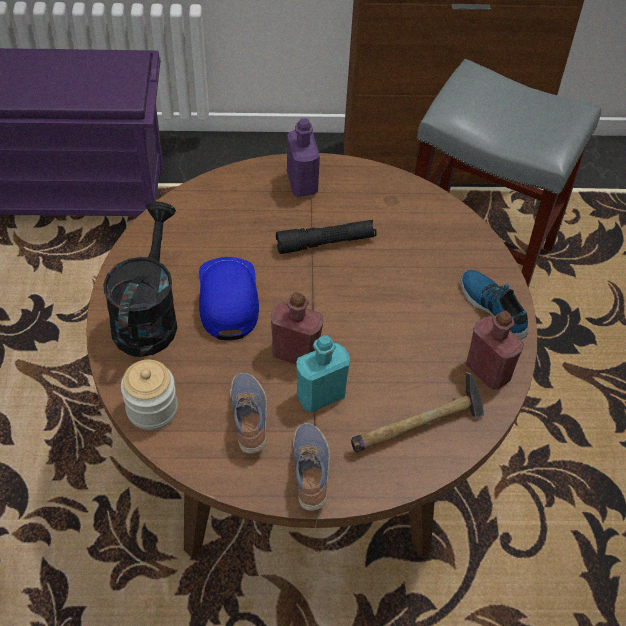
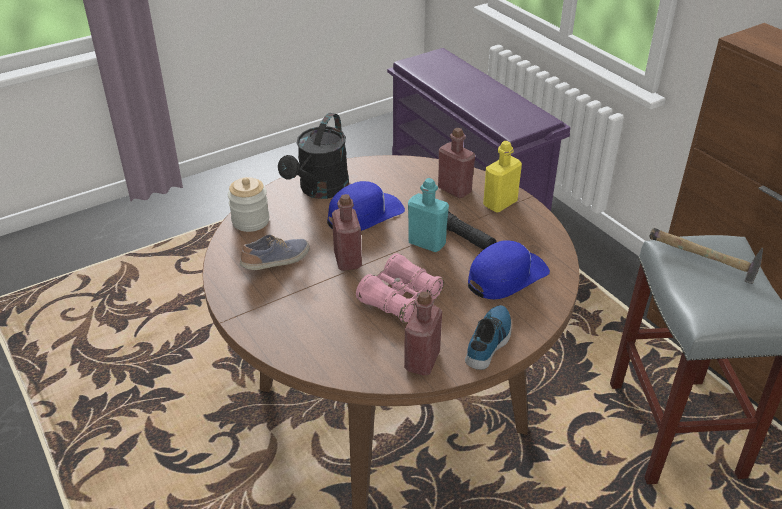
camera: 60 degrees right, 15 degrees down
black watering can [103,201,177,357] -> black watering can turned 135 degrees clockwise [278,113,349,199]
purple bottle [287,118,320,197] -> yellow bottle [483,141,522,213]
shoe [293,423,330,511] -> none
turquoise bottle [296,335,350,413] -> turquoise bottle moved to [408,178,449,252]
hammer [351,372,484,452] -> hammer moved to [649,228,763,284]
none -> pink binoculars [356,253,444,323]
none -> red bottle [438,128,475,198]
none -> blue cap [468,240,550,299]

